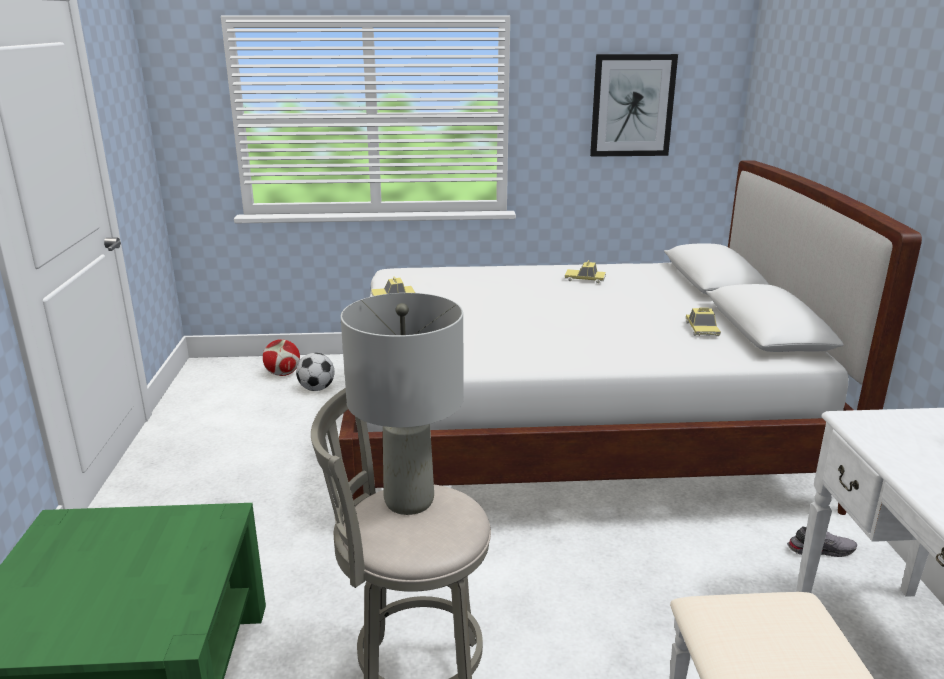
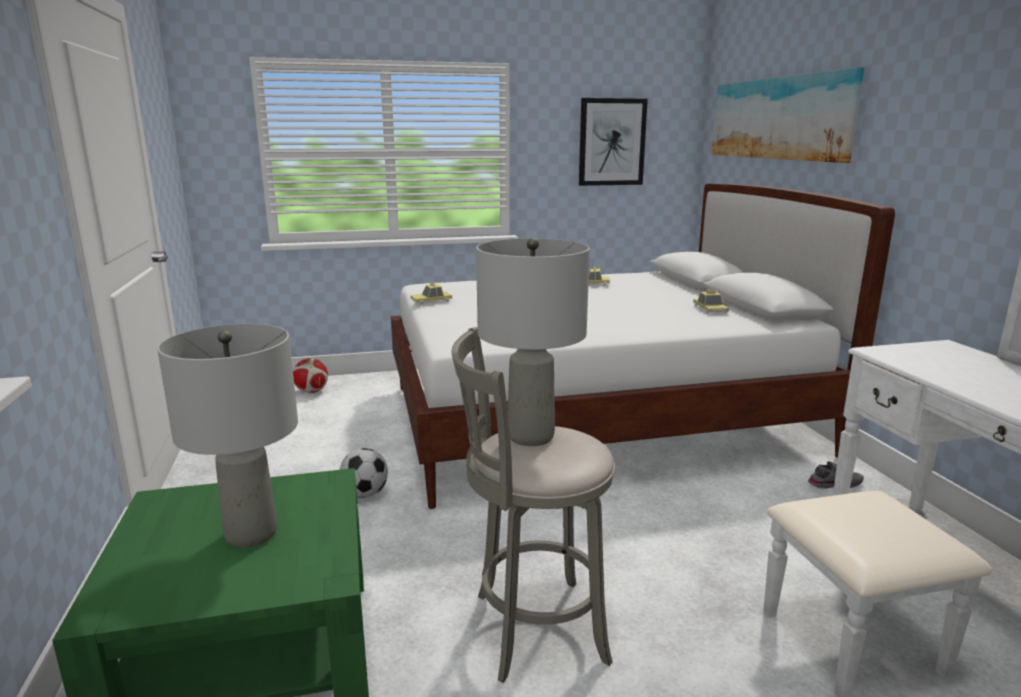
camera: 10 degrees left, 5 degrees down
football [296,353,335,391] -> football moved to [340,448,388,498]
none -> grey table lamp [157,324,298,548]
none -> picture [711,67,865,163]

